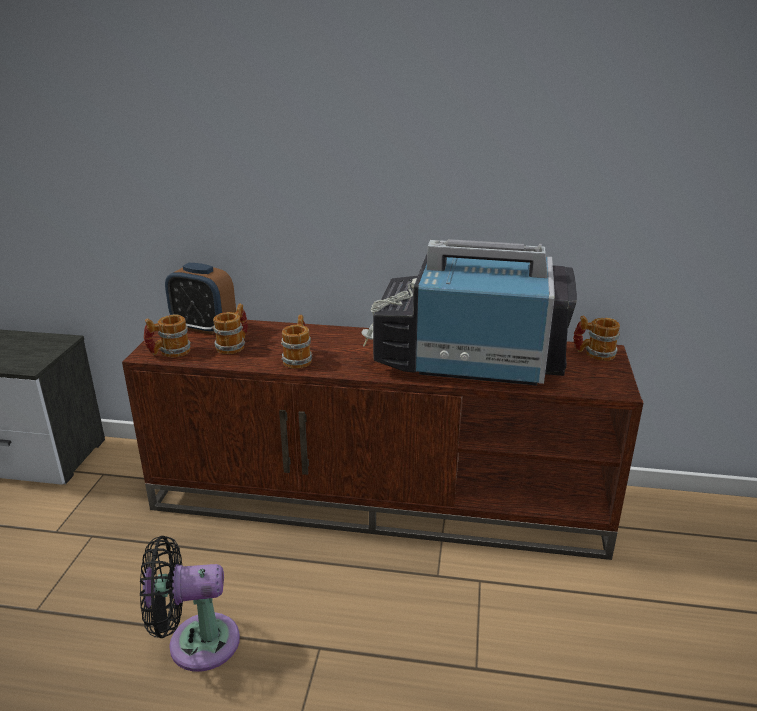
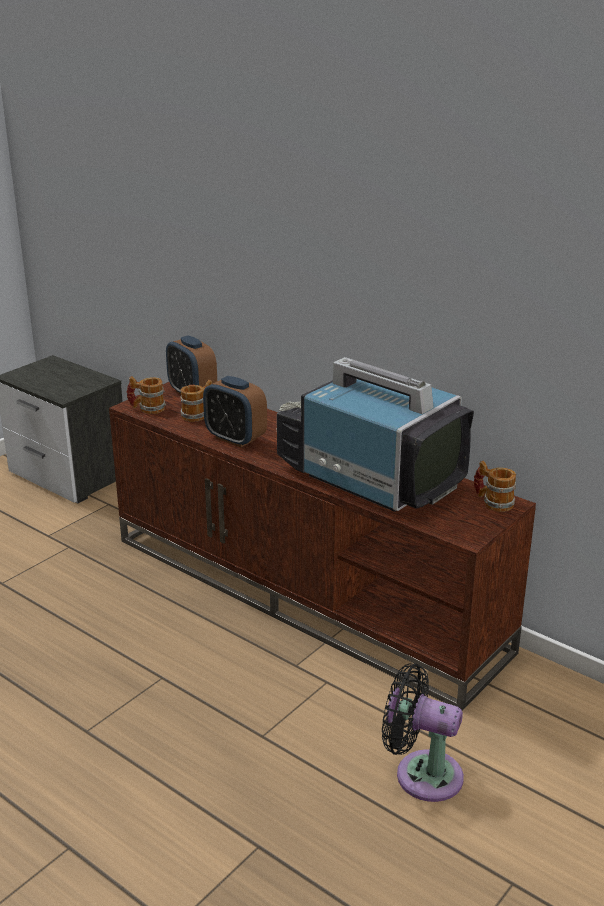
camera: 30 degrees right, 0 degrees up
black fan [140,536,240,672] -> black fan moved to [382,663,464,802]
mug [281,315,312,369] -> alarm clock [203,376,267,447]

